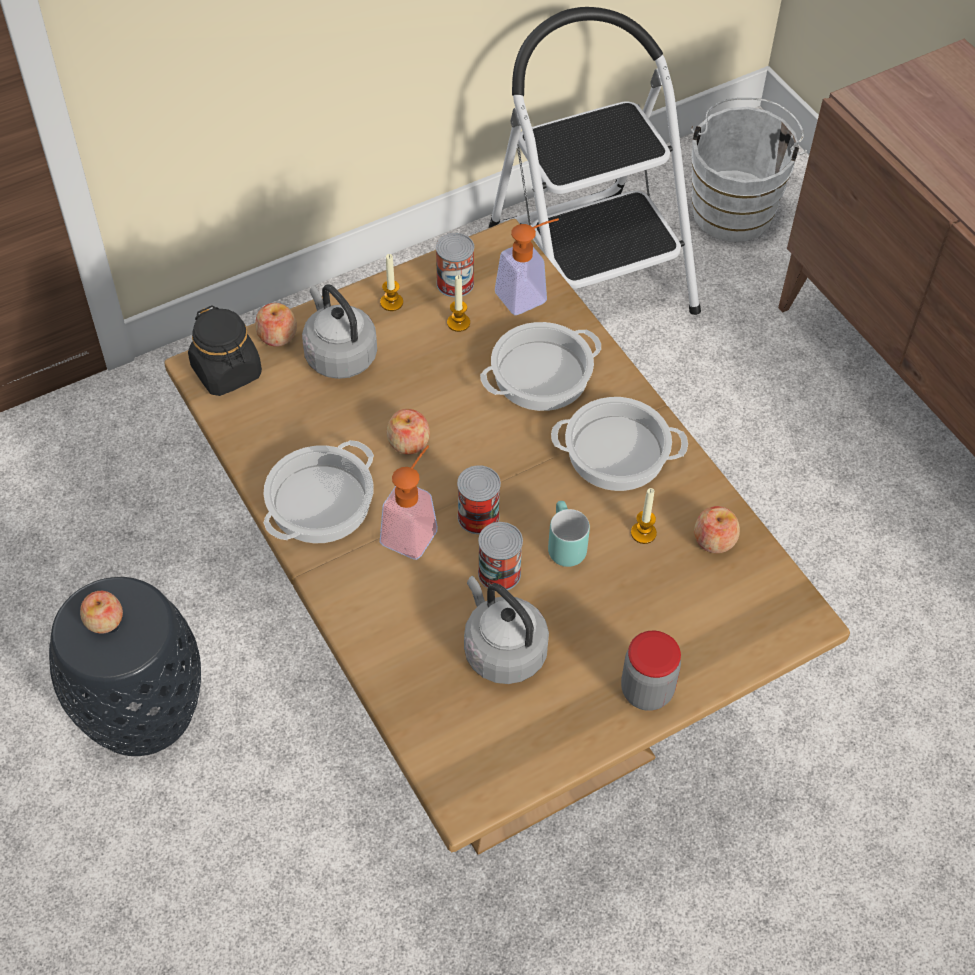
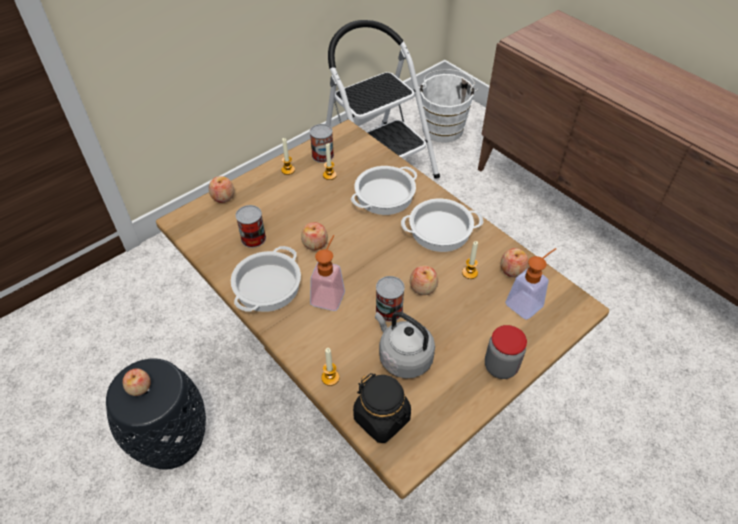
camera: 10 degrees left, 5 degrees down
black jar [188,306,262,396] -> black jar moved to [353,373,411,443]
grey kettle [302,284,377,379] -> none
can [457,465,501,534] -> can moved to [236,205,266,248]
soap dispenser [495,218,559,315] -> soap dispenser moved to [505,248,556,320]
turquoise mug [548,501,590,567] -> apple [410,265,438,295]
none -> candle [321,348,339,386]

